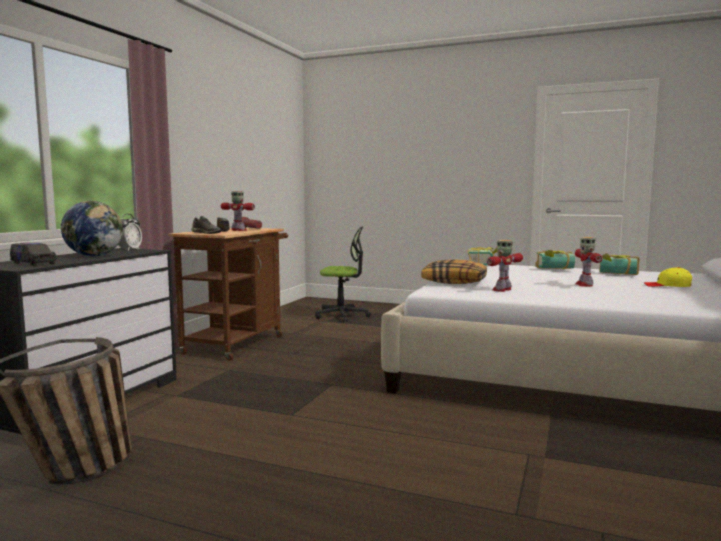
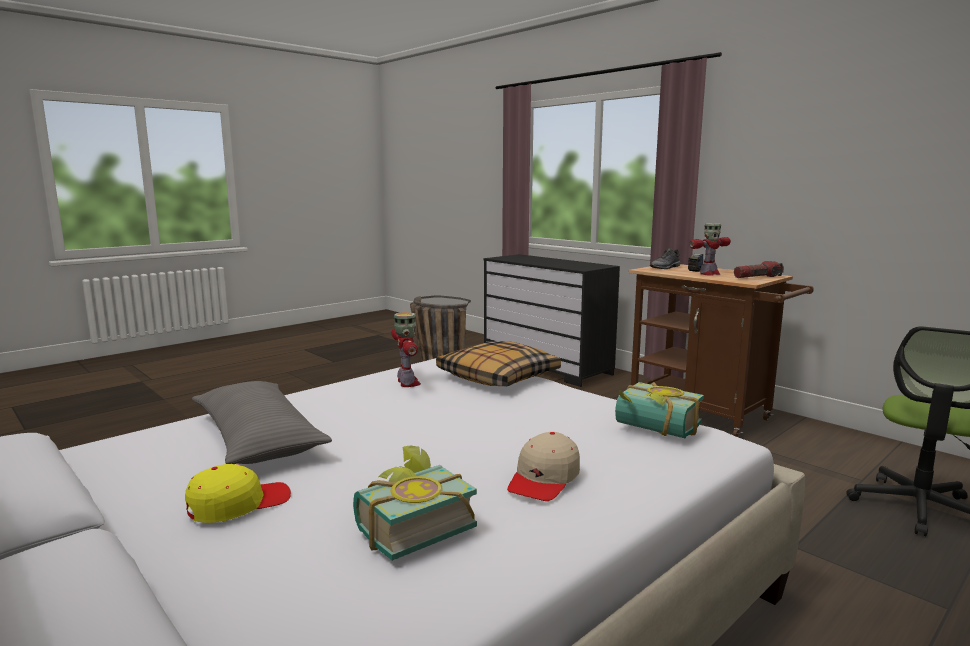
camera: 115 degrees right, 5 degrees up
toy truck [10,242,56,267] -> none
globe [61,201,123,256] -> none
alarm clock [118,214,142,251] -> none
book [535,250,575,269] -> beige cap [507,432,580,501]
toy robot [575,237,603,287] -> none
none -> grey pillow [192,381,332,464]

